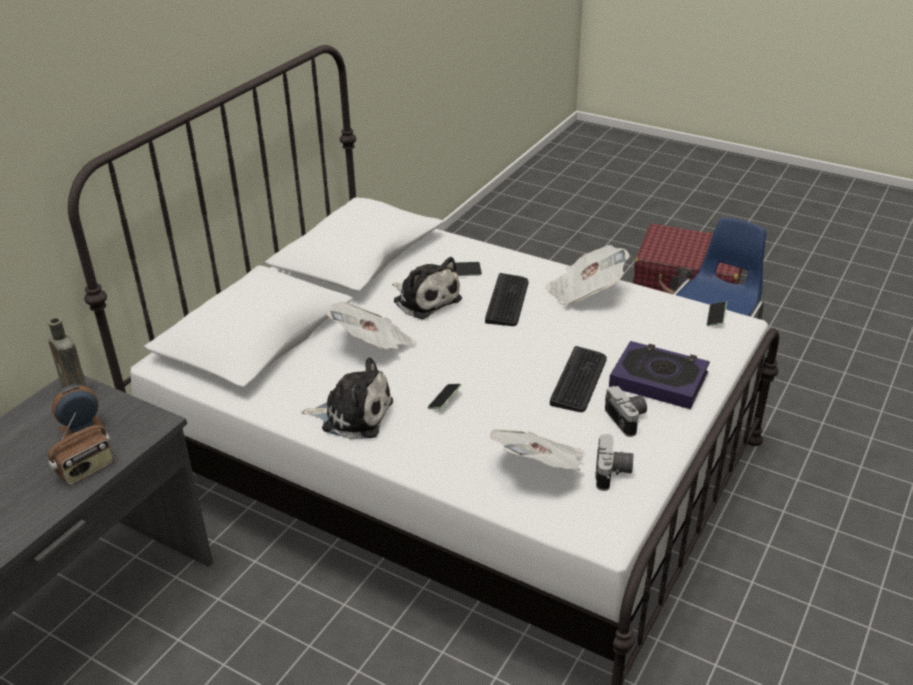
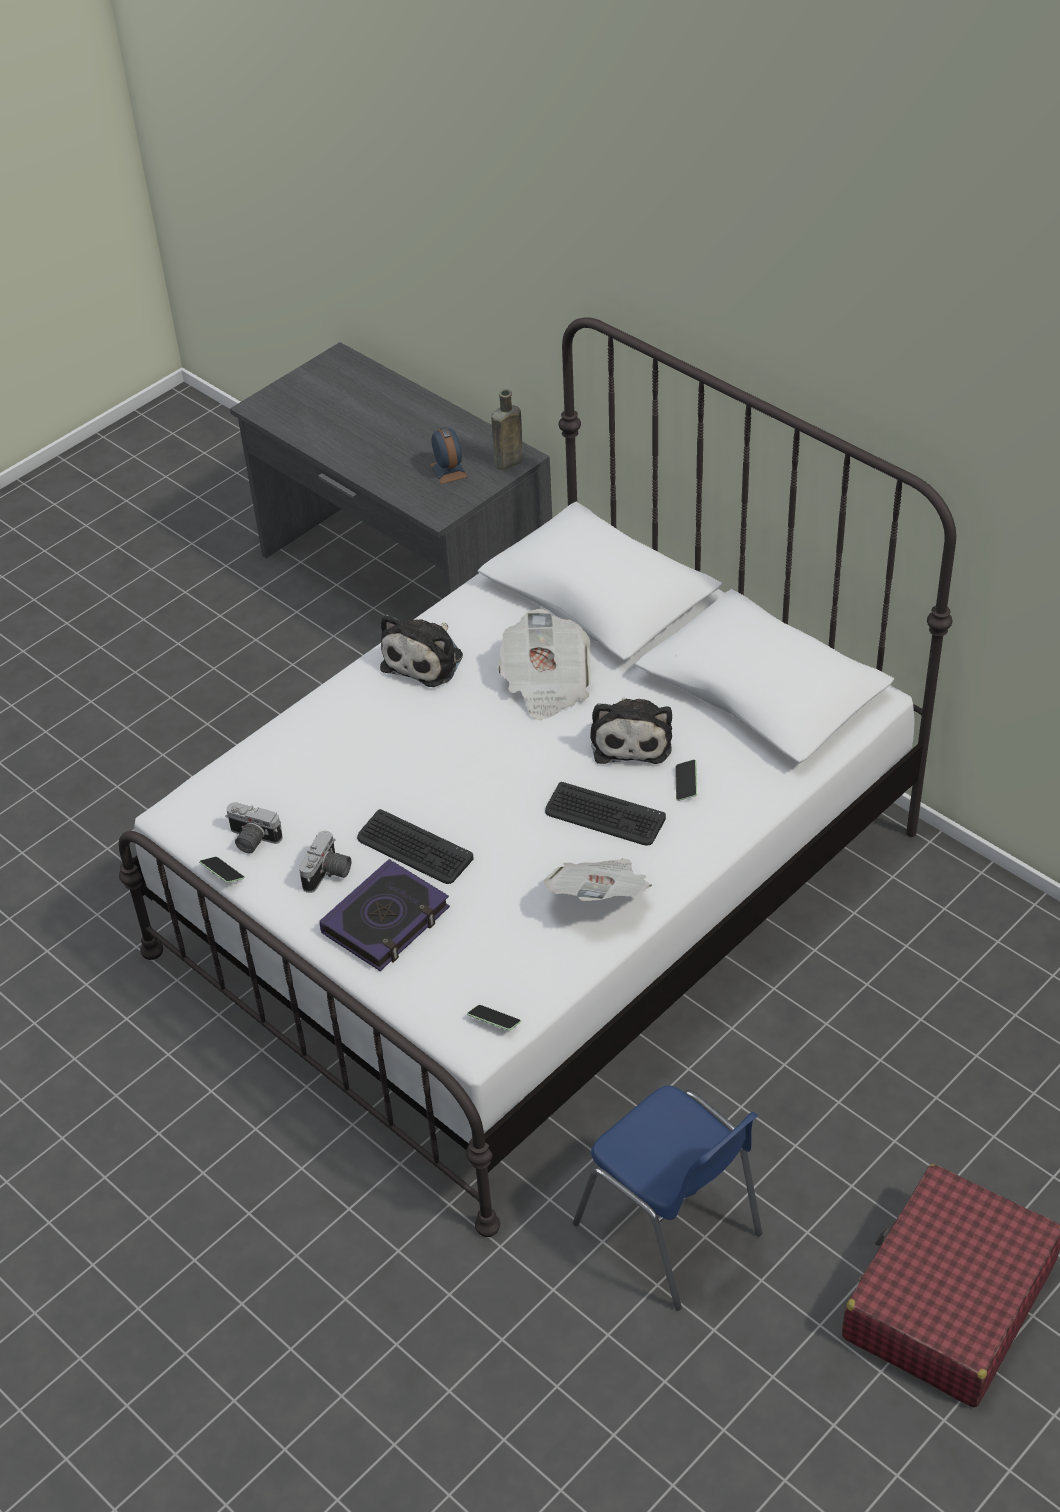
camera: 105 degrees right, 10 degrees up
radio [48,412,114,485] -> none
plush toy [392,257,462,319] -> plush toy turned 60 degrees counterclockwise [590,698,672,764]
phone [427,384,461,409] -> phone moved to [199,857,244,883]
newspaper [490,429,584,470] -> none
camera [605,386,647,437] -> camera turned 60 degrees counterclockwise [299,831,351,893]

